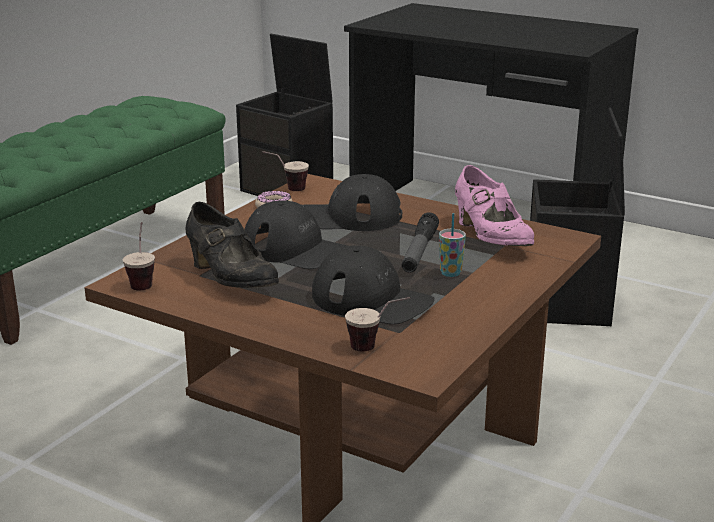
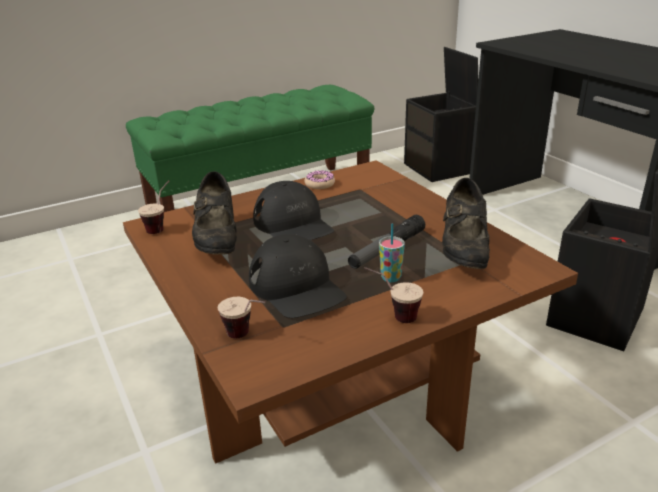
camera: 30 degrees right, 5 degrees up
cup [262,151,309,191] -> cup moved to [364,267,423,323]
black cap [303,174,402,231] -> none
pink shoe [455,165,534,246] -> black shoe [442,178,490,269]

